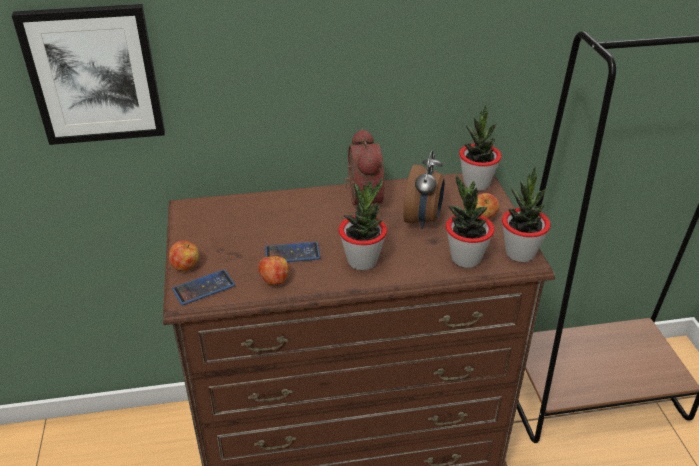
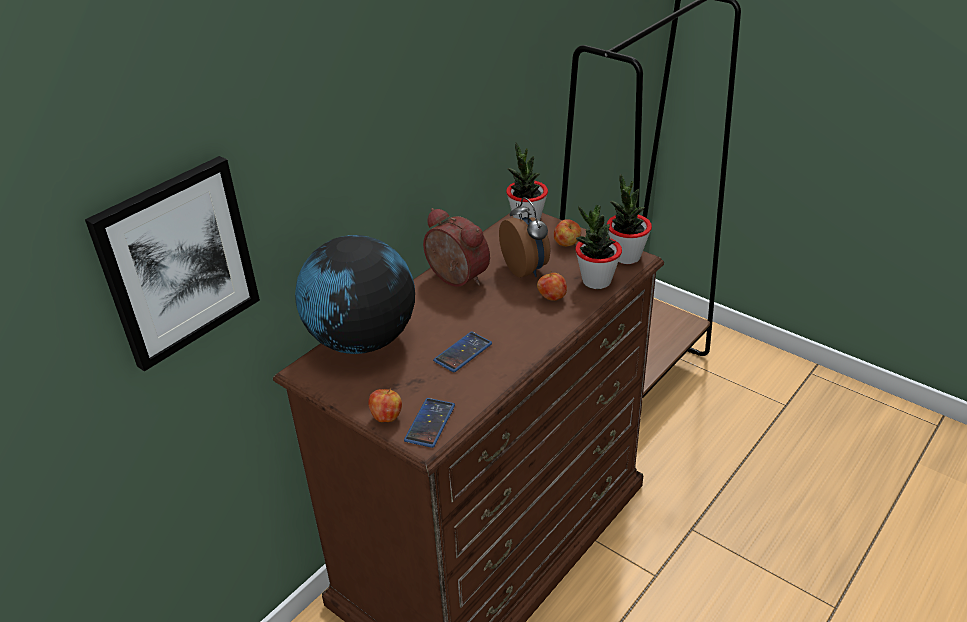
camera: 40 degrees left, 0 degrees up
apple [259,254,289,285] -> apple moved to [537,271,567,301]
potted plant [339,178,387,270] -> none
none -> globe [295,235,415,354]

